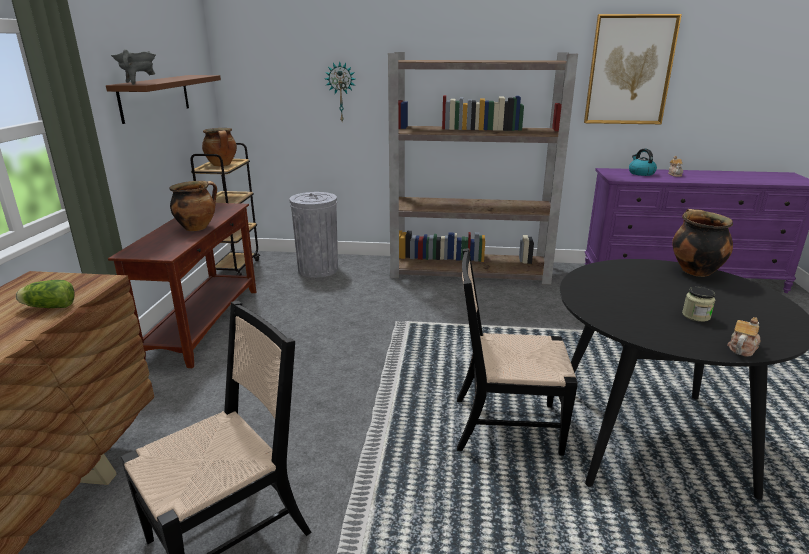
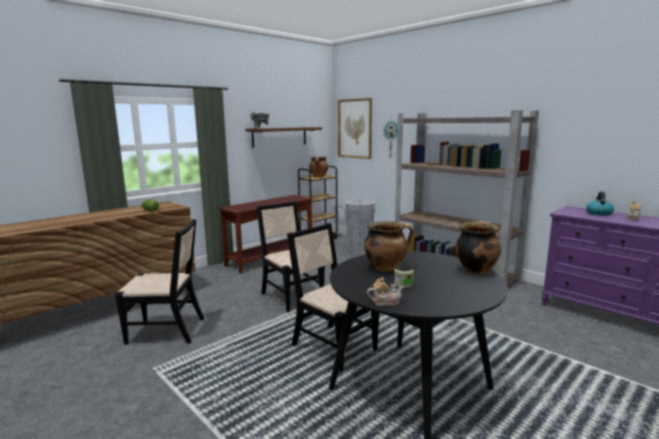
camera: 40 degrees right, 10 degrees down
cooking pot [169,181,217,231] -> cooking pot moved to [364,221,413,272]
picture [584,14,682,124] -> picture moved to [338,98,372,159]
none -> chair [256,201,325,312]

